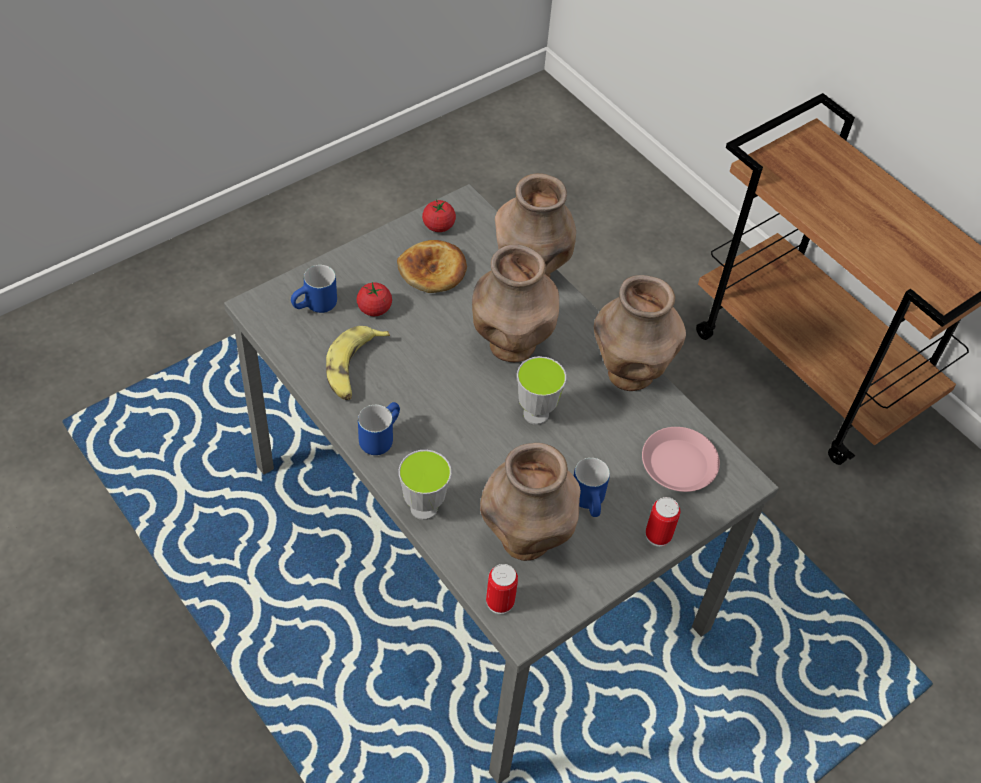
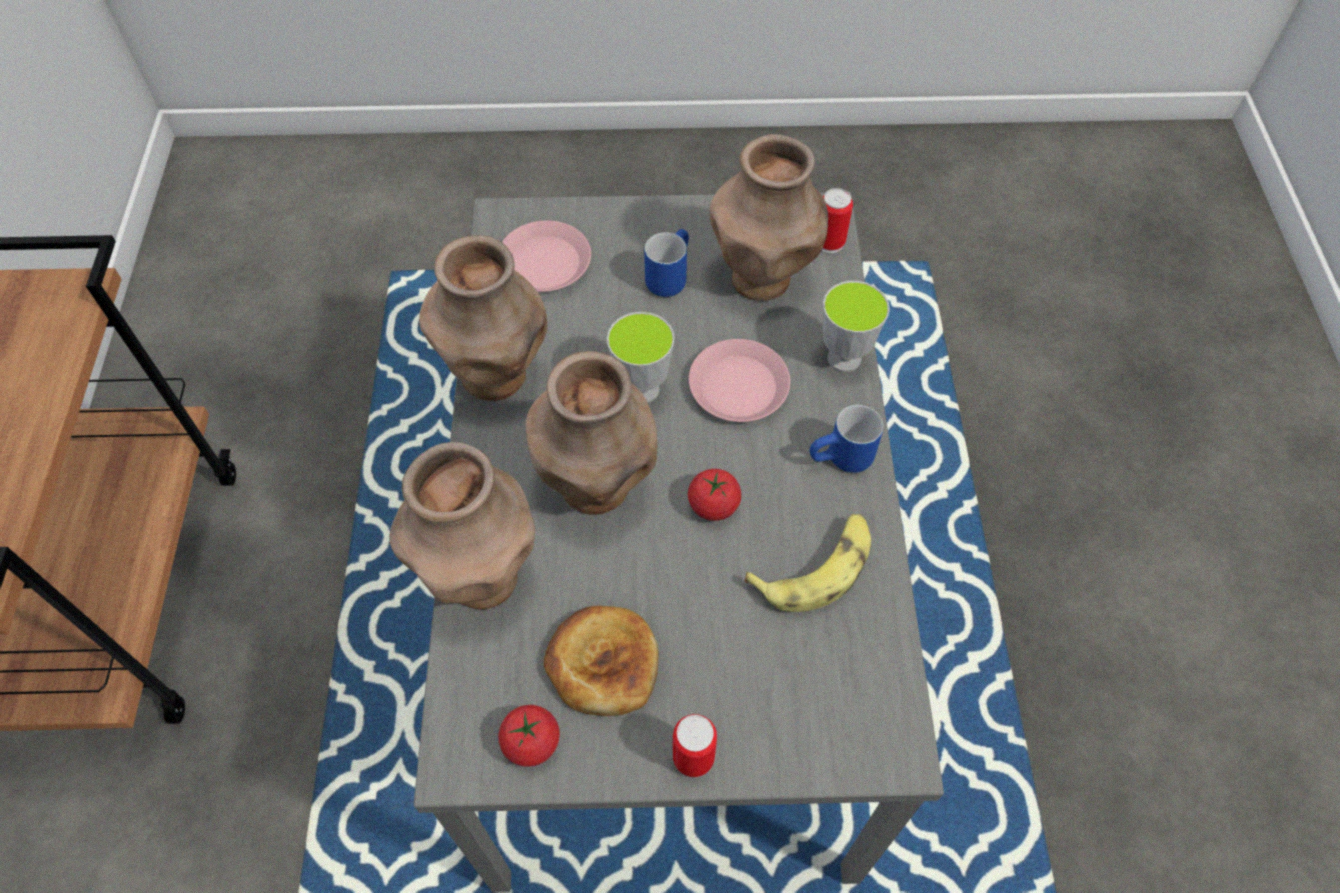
camera: 140 degrees left, 5 degrees up
blue mug [291,265,337,313] -> none
tomato [357,282,392,316] -> tomato moved to [688,469,741,521]
can [645,497,680,547] -> can moved to [673,714,717,778]
none -> pink plate [689,339,790,422]

